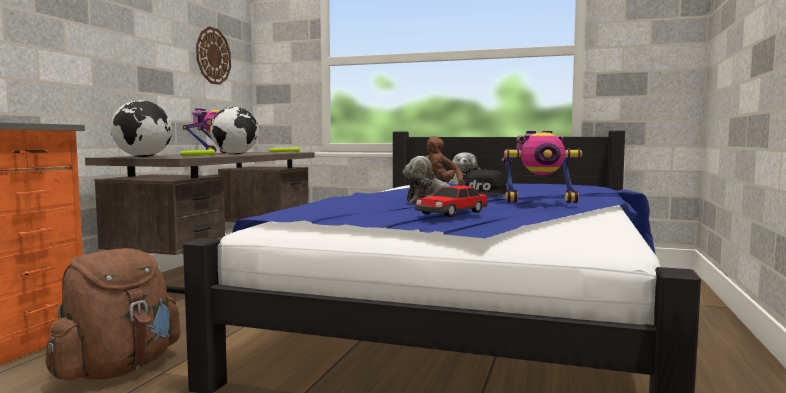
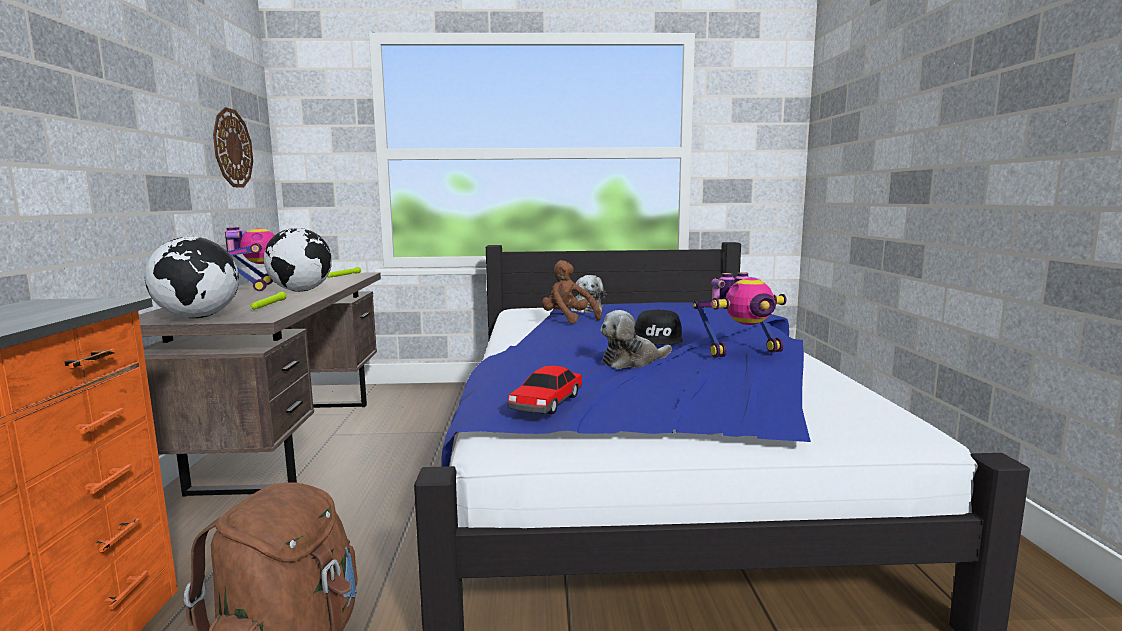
camera: 20 degrees left, 5 degrees up
toy car [415,186,487,217] -> toy car moved to [508,366,582,414]

